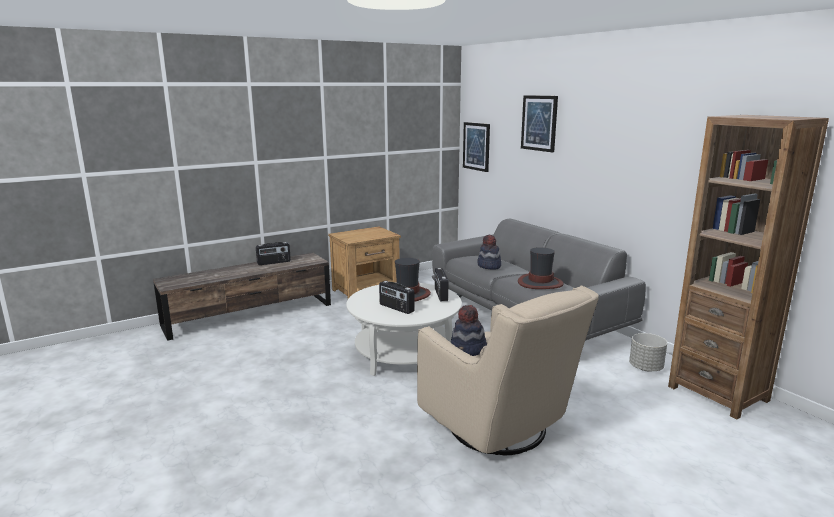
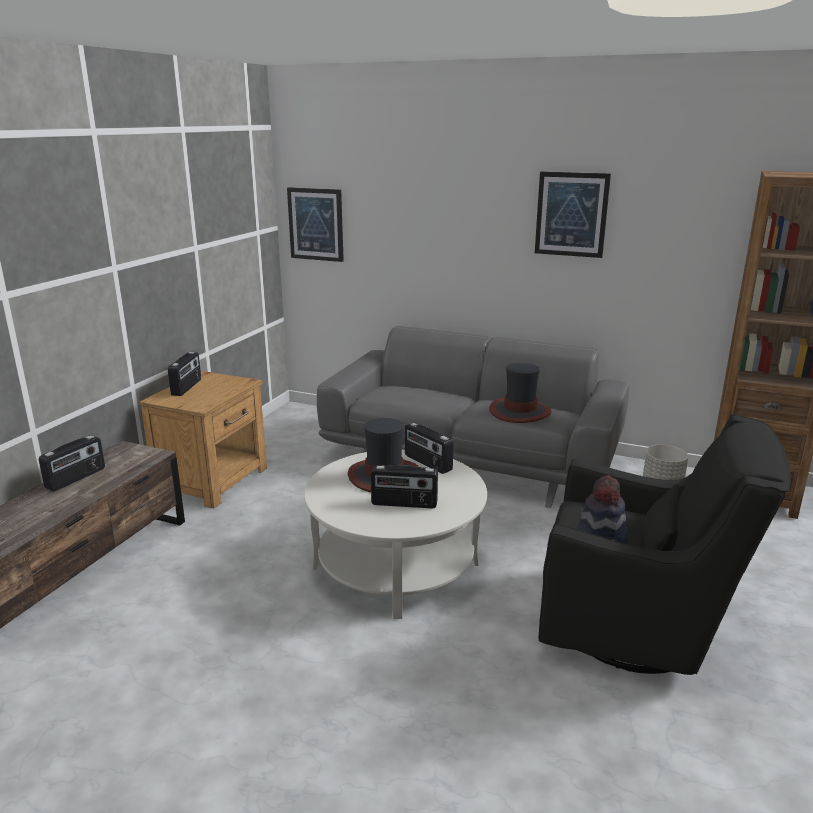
camera: 35 degrees left, 5 degrees up
beige armchair [417,286,599,456] -> black armchair [538,414,791,675]
hat [478,235,501,269] -> none
picture [521,95,558,152] -> picture moved to [535,172,611,258]
none -> radio [168,352,201,396]

